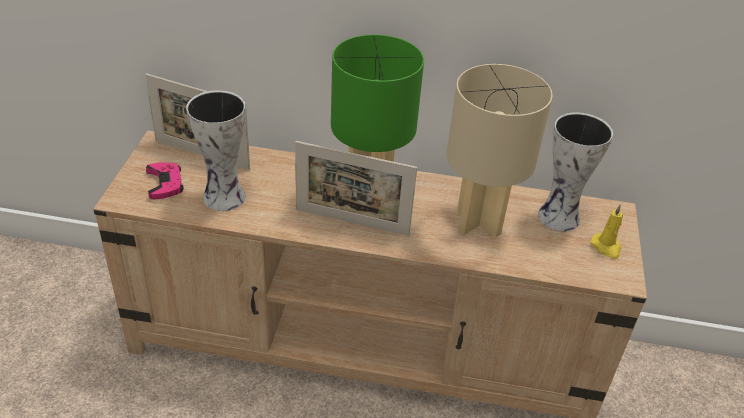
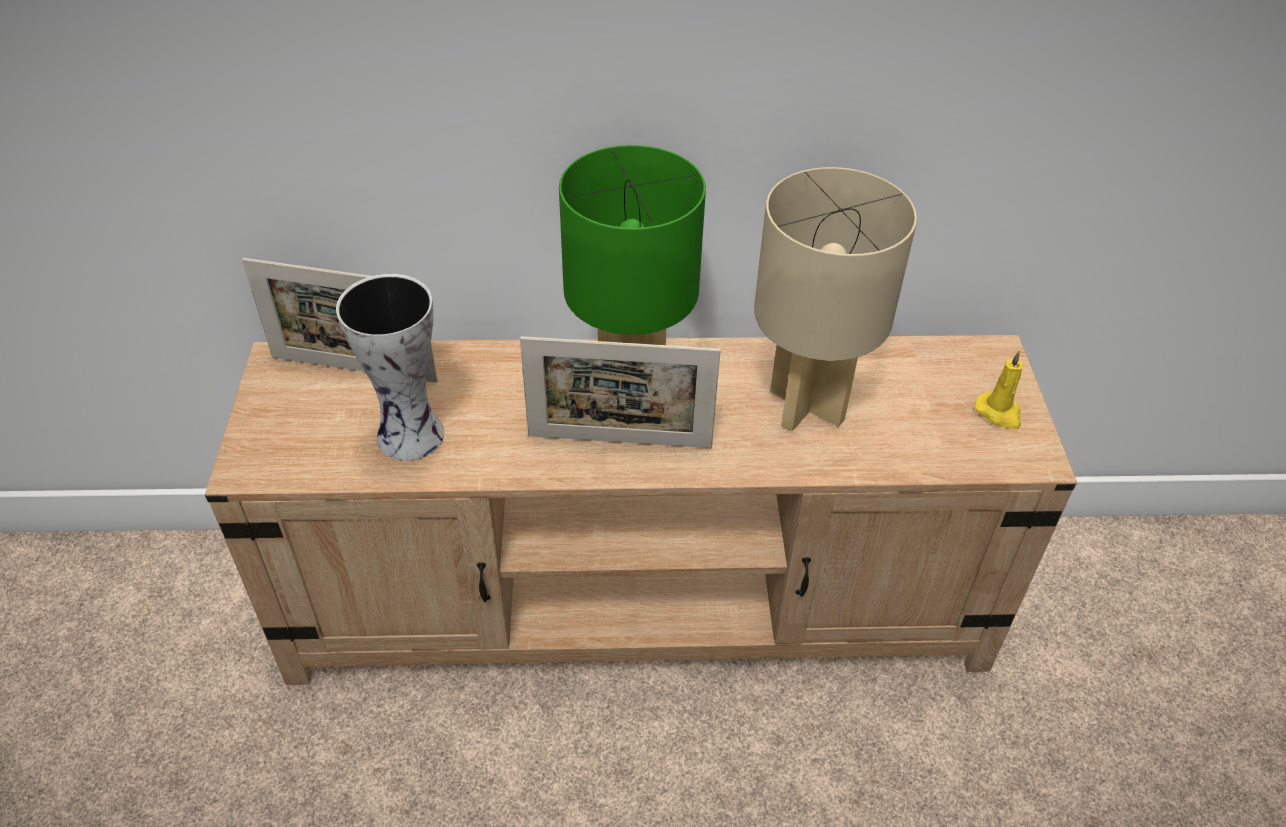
camera: 10 degrees left, 5 degrees up
pink game controller [146,162,184,199] -> none
vase [538,112,613,231] -> none

